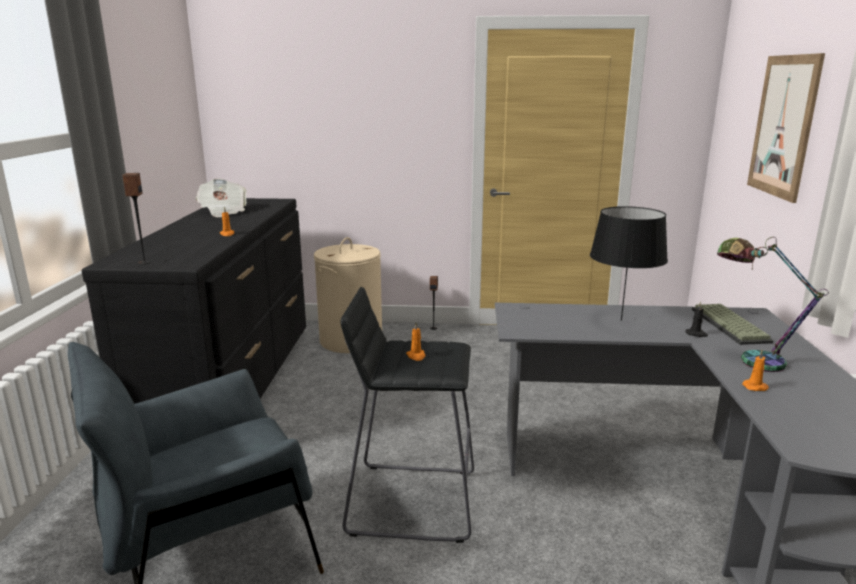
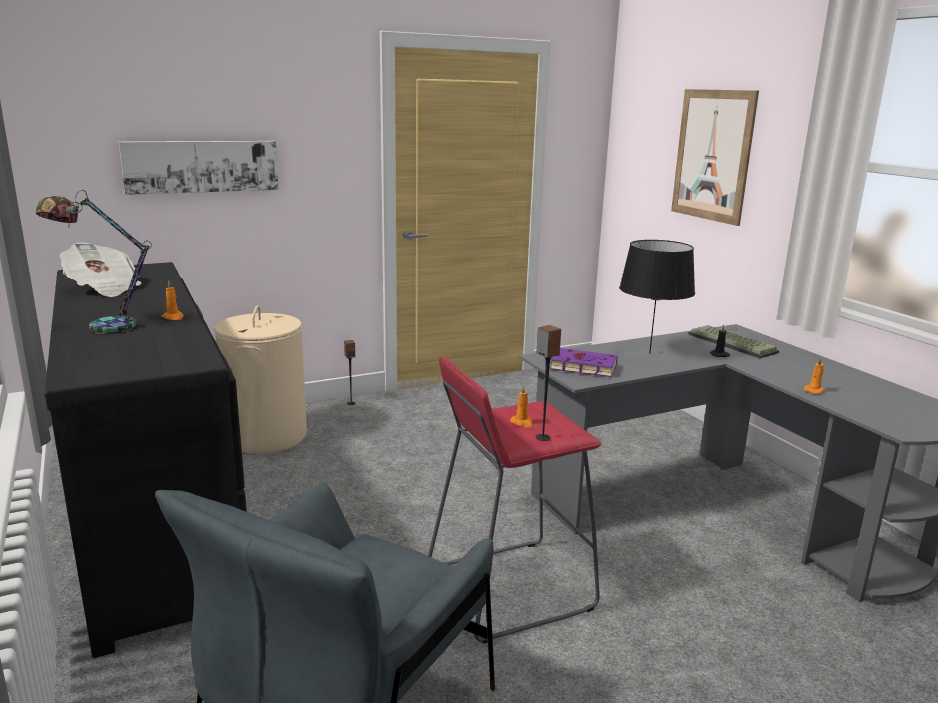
camera: 30 degrees left, 0 degrees up
speaker [122,173,151,264] -> speaker moved to [536,325,561,441]
black stool [341,287,474,543] -> red stool [428,356,601,644]
table lamp [717,237,829,372] -> table lamp moved to [36,190,152,334]
none -> picture [119,141,279,195]
none -> purple book [542,348,618,377]

